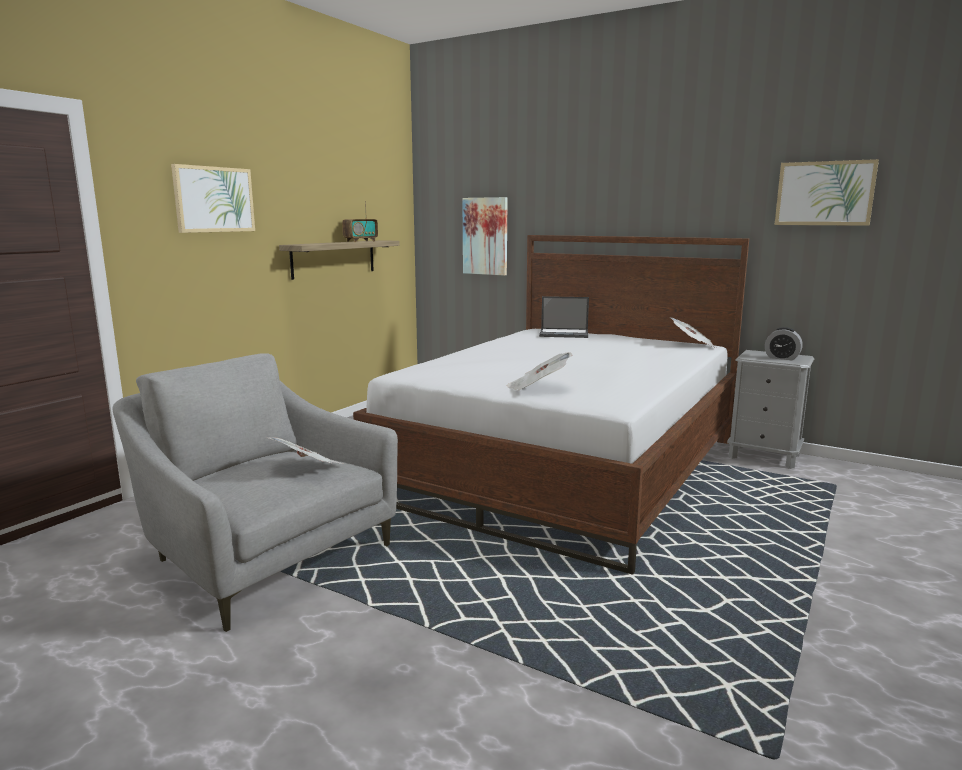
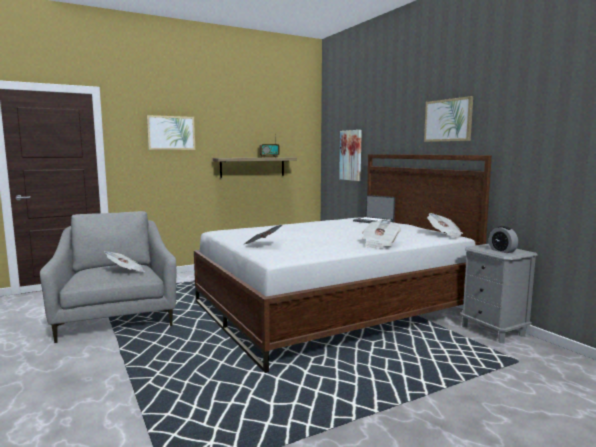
camera: 30 degrees right, 5 degrees down
picture [775,159,879,226] -> picture moved to [424,96,473,142]
none -> newspaper [362,219,401,248]

